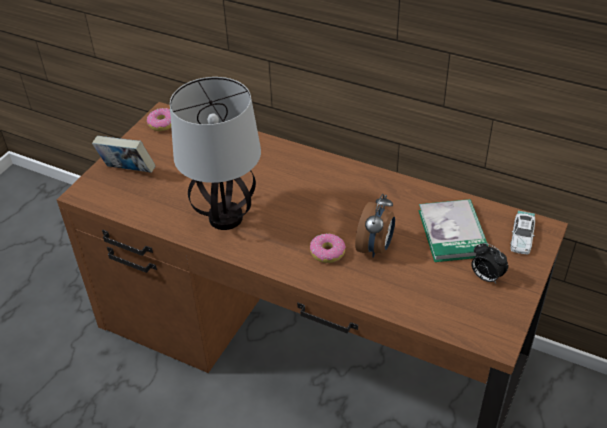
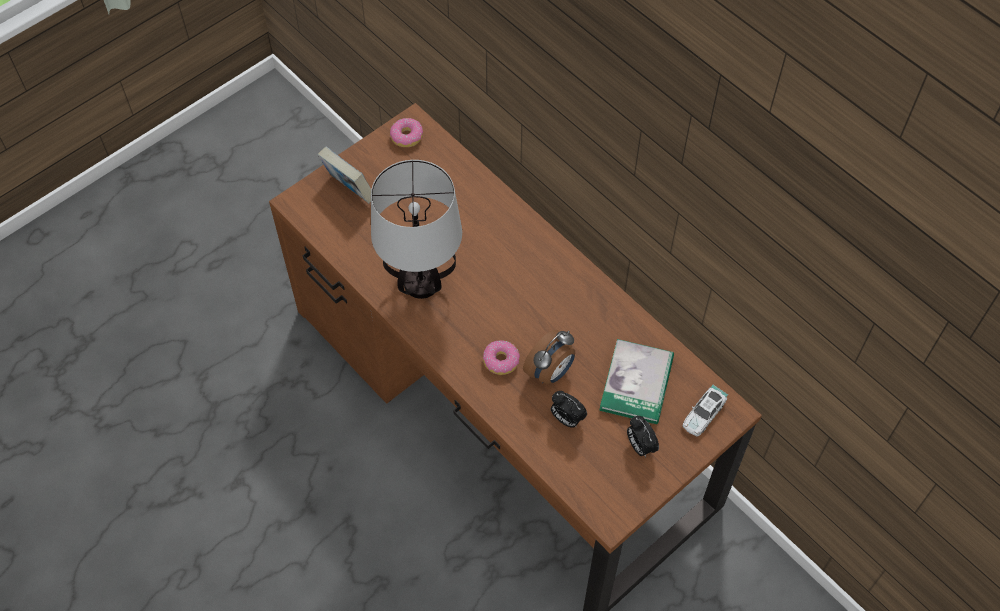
camera: 20 degrees right, 15 degrees up
none -> alarm clock [551,391,587,428]

